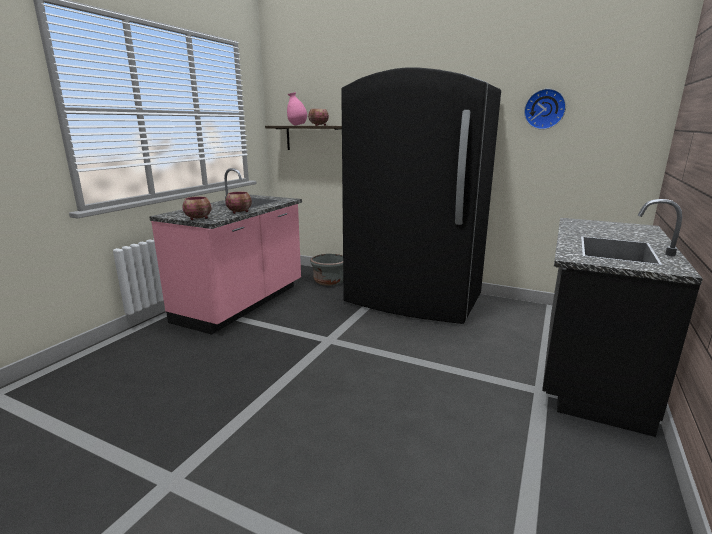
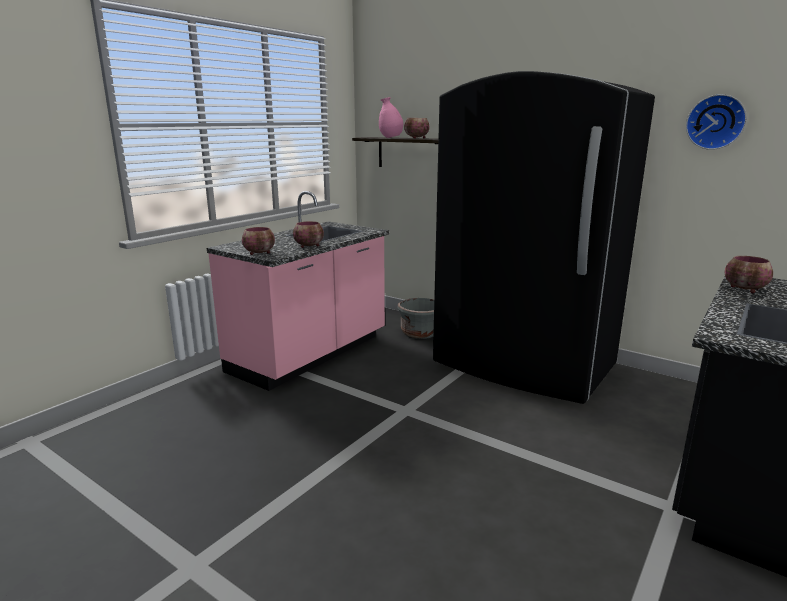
camera: 10 degrees right, 0 degrees up
none -> bowl [724,256,773,293]

